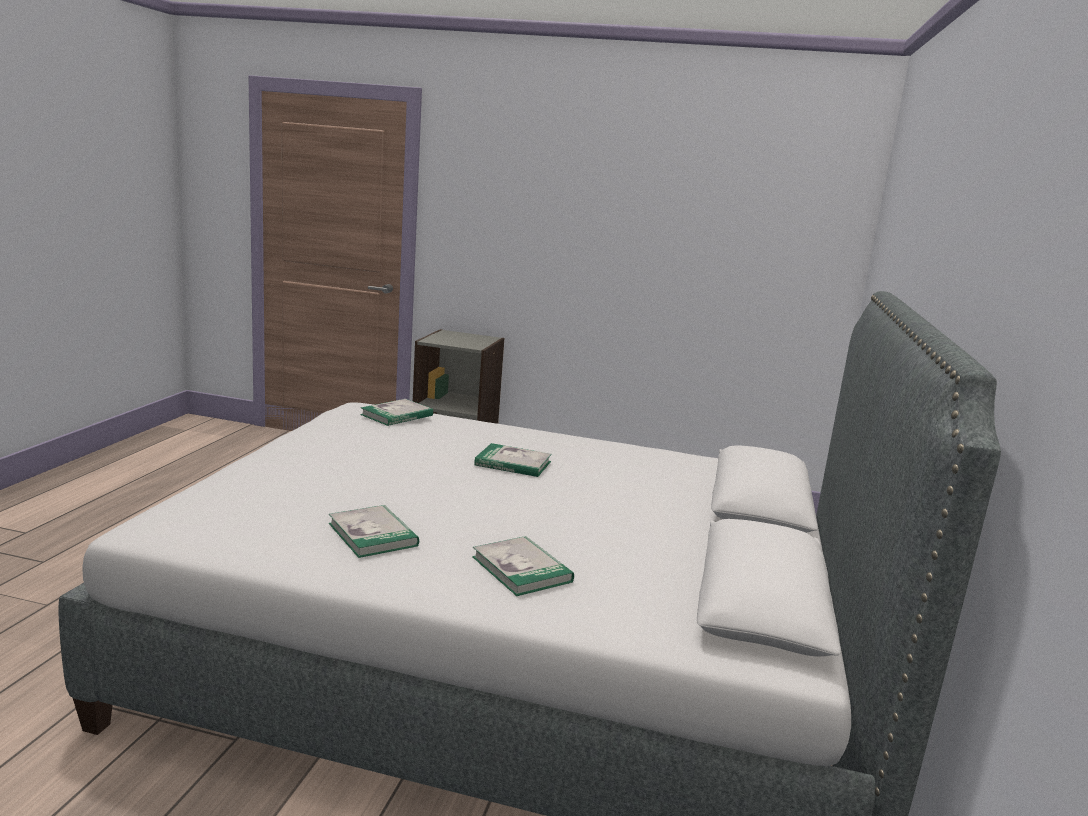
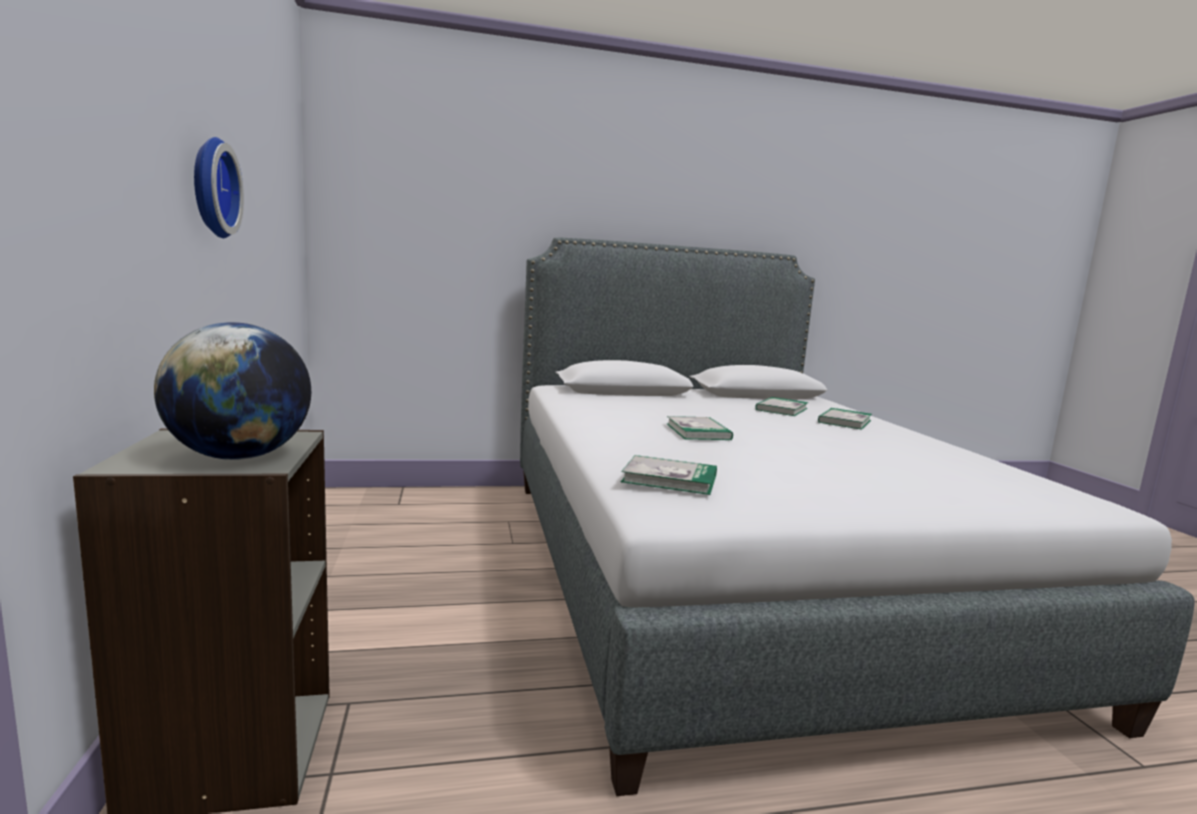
camera: 115 degrees left, 5 degrees down
book [329,505,419,558] -> book moved to [755,397,808,416]
none -> globe [154,322,311,460]
none -> wall clock [194,137,244,238]

